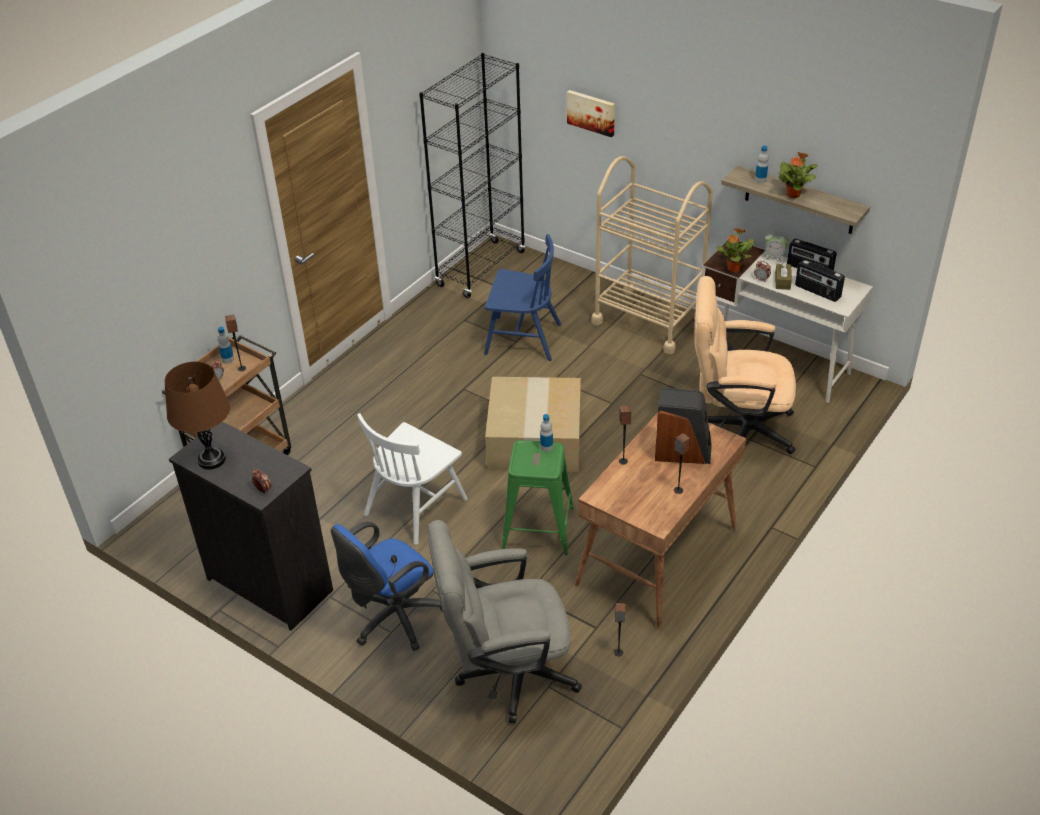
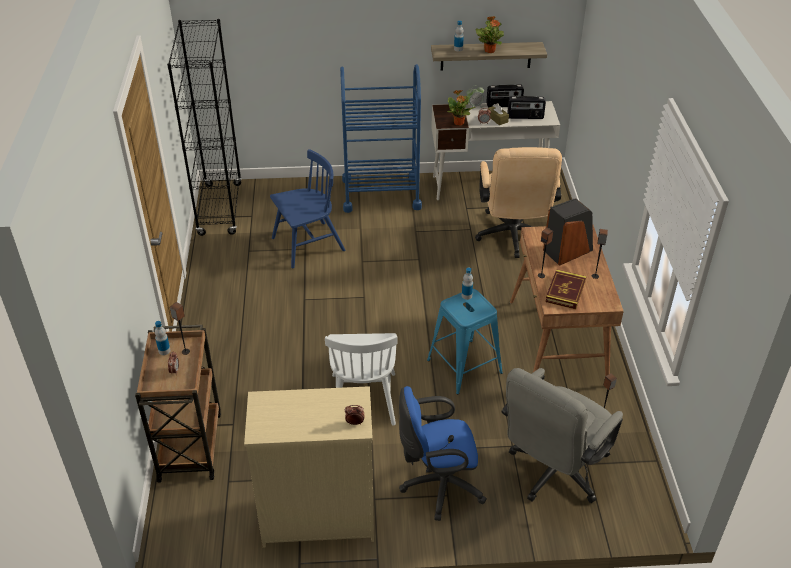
camera: 40 degrees left, 0 degrees up
brown table lamp [165,362,230,470] -> none
black dresser [169,422,333,631] -> beige dresser [244,386,374,547]
blue office chair [331,522,443,651] -> blue office chair turned 75 degrees clockwise [399,386,487,521]
cardboard box [485,377,581,472] -> none
green stool [502,440,574,555] -> blue stool [427,289,503,394]
picture [567,90,615,137] -> none
beige cart [591,156,713,354] -> blue cart [340,64,422,213]
beige office chair [694,276,796,454] -> beige office chair turned 60 degrees counterclockwise [475,147,562,258]
none -> book [545,269,586,309]

